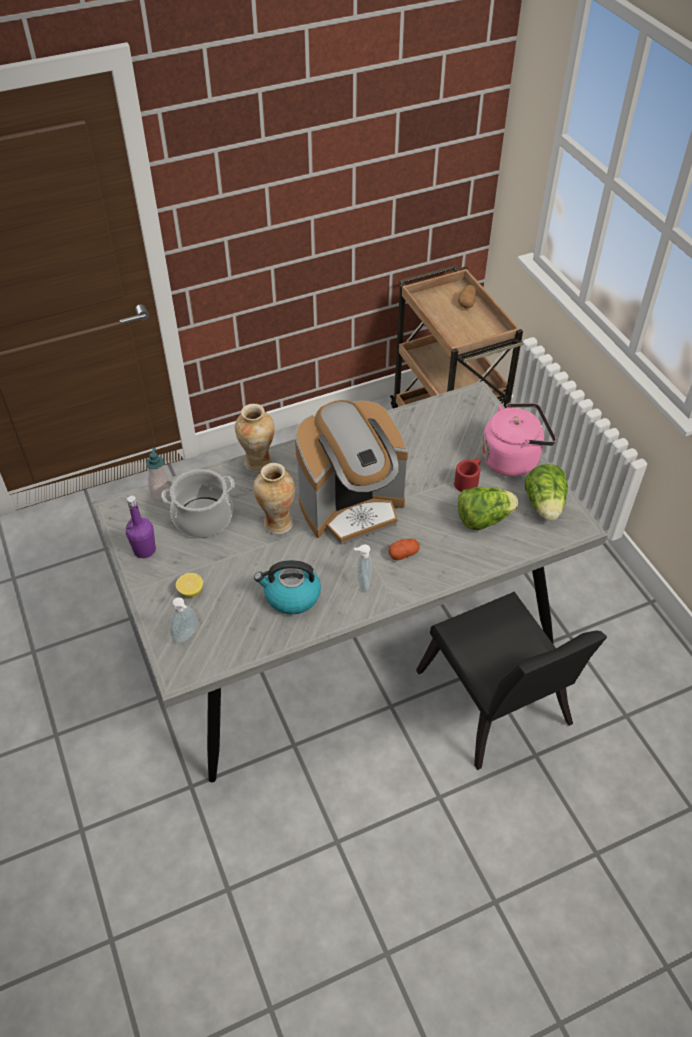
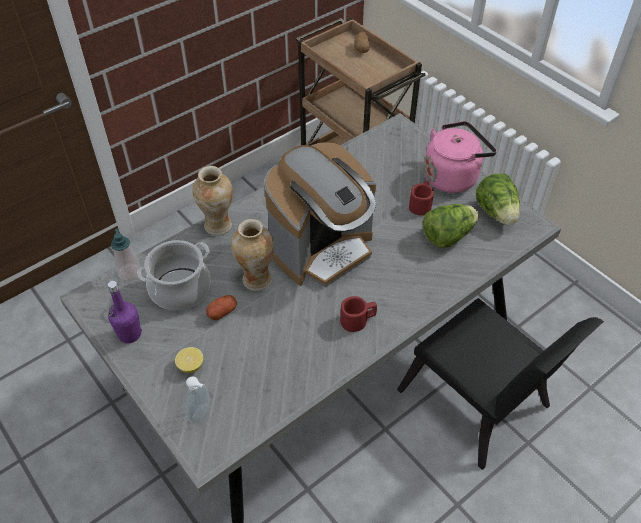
camera: 15 degrees left, 0 degrees up
kettle [254,560,321,615] -> none
soap dispenser [354,544,372,591] -> red mug [340,296,377,332]
potato [389,538,420,561] -> potato moved to [206,295,237,320]

